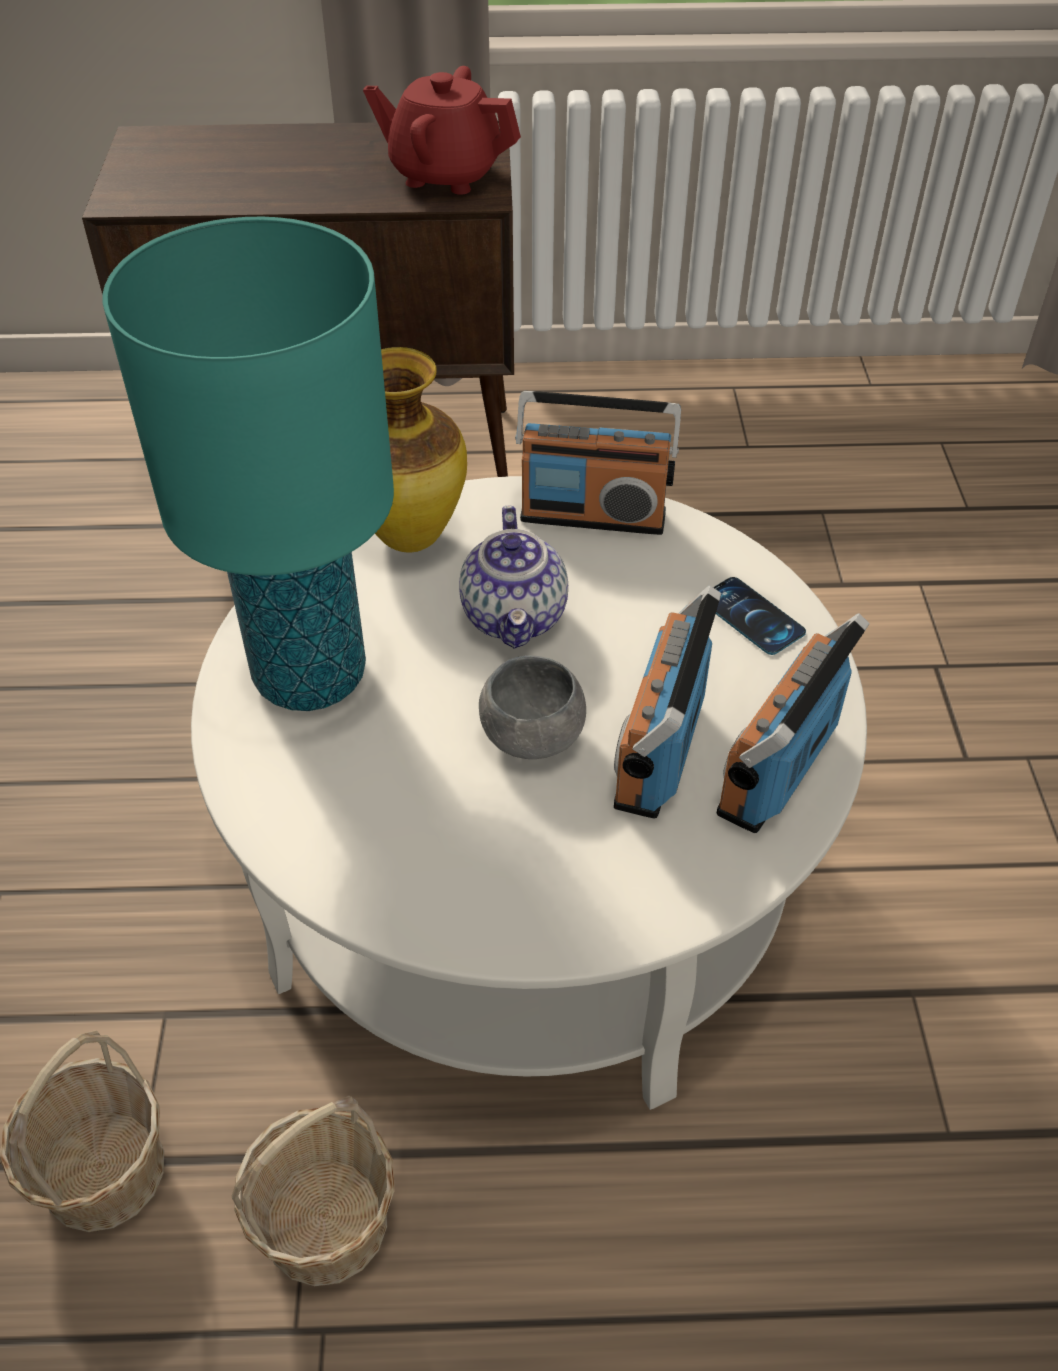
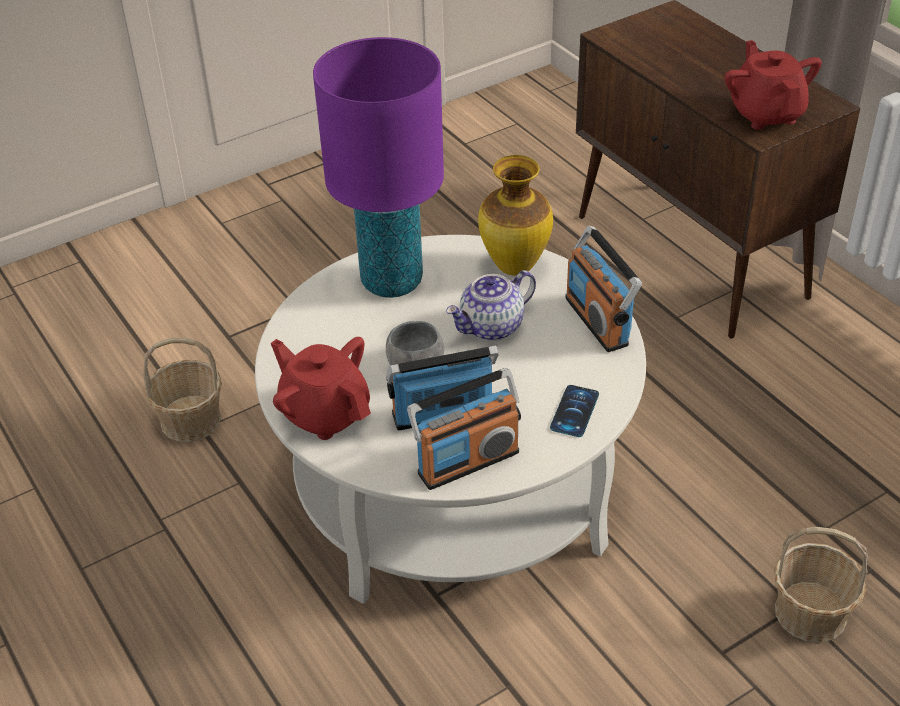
camera: 60 degrees right, 5 degrees down
turquoise table lamp [102,217,394,711] -> purple table lamp [313,37,444,298]
basket [232,1096,395,1286] -> basket moved to [774,527,868,643]
radio [716,613,870,833] -> radio turned 150 degrees clockwise [407,368,521,490]
none -> red teapot [271,337,371,440]

